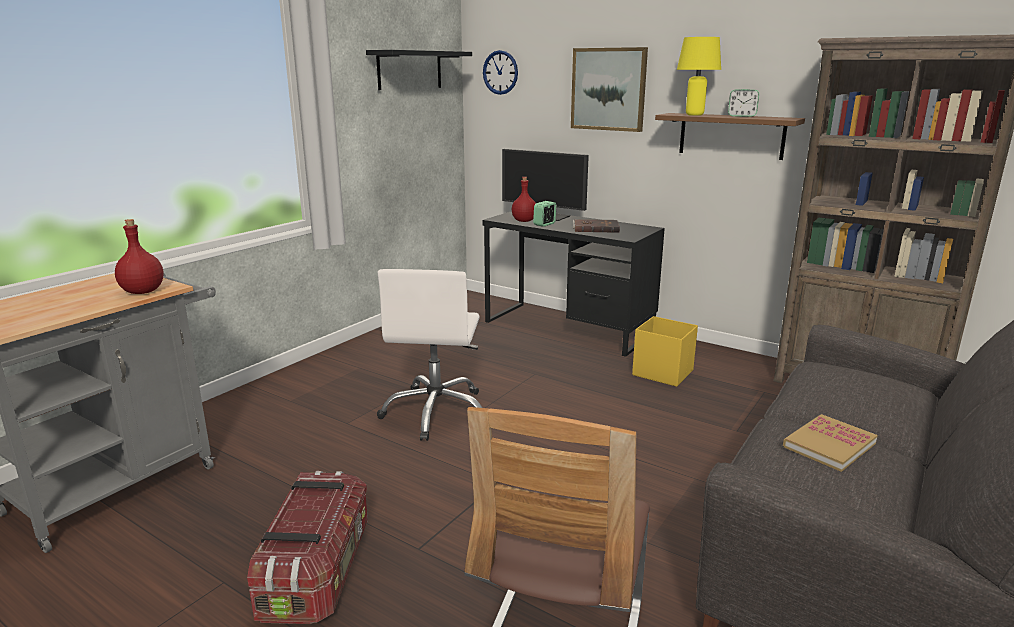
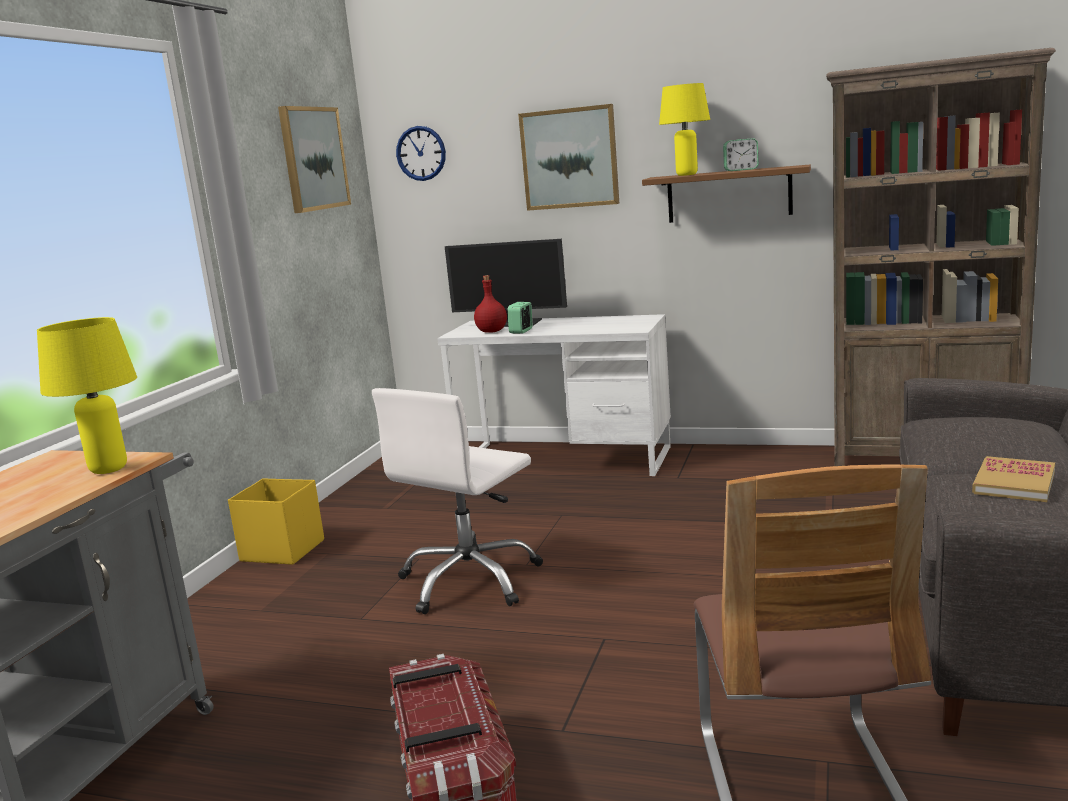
camera: 15 degrees left, 5 degrees down
red bottle [115,219,164,294] -> yellow table lamp [37,317,137,474]
black shelf [366,50,472,90] -> picture [278,106,351,213]
white office chair [377,269,482,441] -> white office chair turned 45 degrees clockwise [372,388,543,614]
black desk [482,211,665,357] -> white desk [437,314,671,476]
brown book [573,219,620,233] -> none
yellow storage box [632,316,698,387] -> yellow storage box moved to [228,478,324,565]

